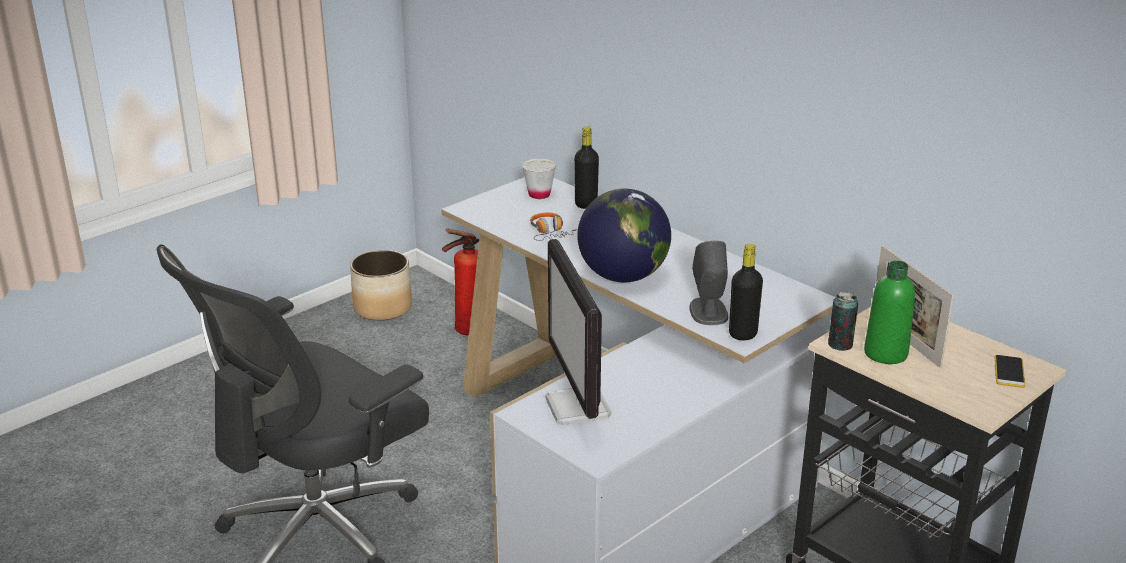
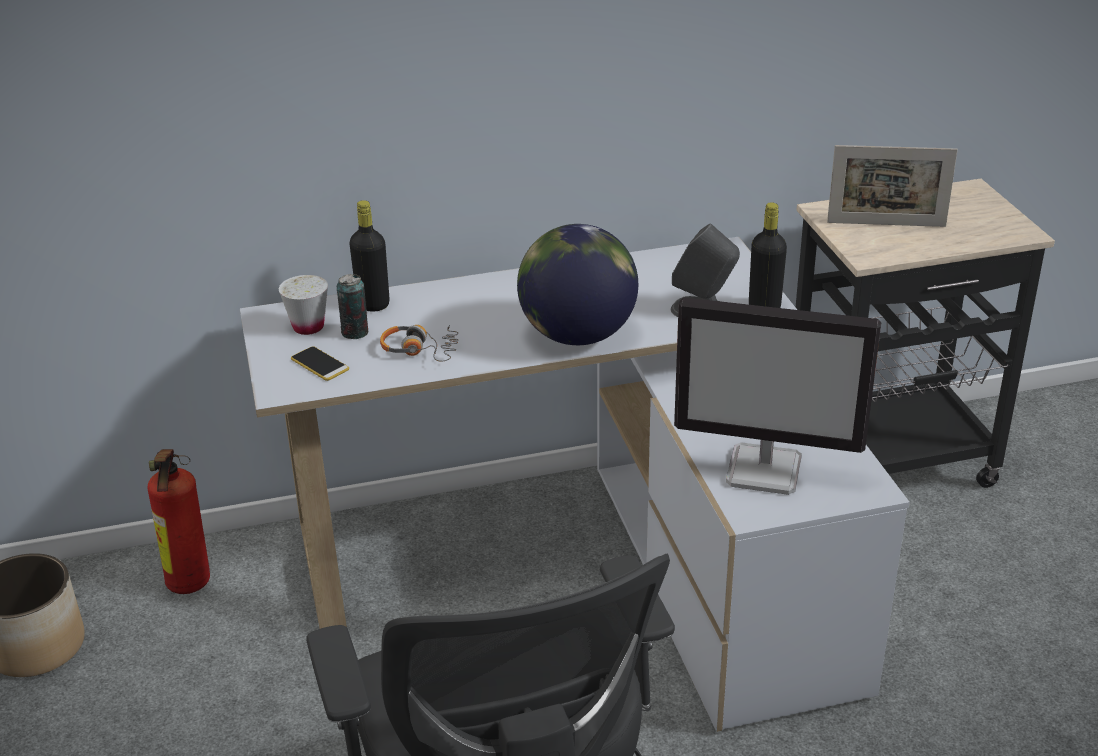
camera: 60 degrees left, 5 degrees up
can [828,292,858,351] -> can moved to [337,274,368,339]
green bottle [864,261,915,364] -> none
phone [995,355,1025,388] -> phone moved to [291,346,349,381]

